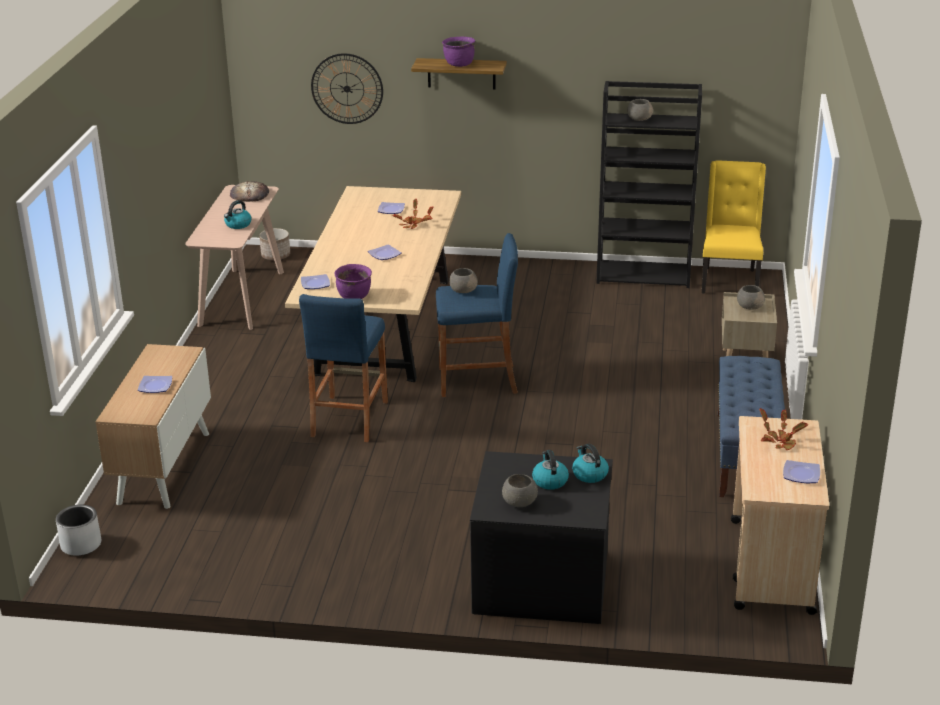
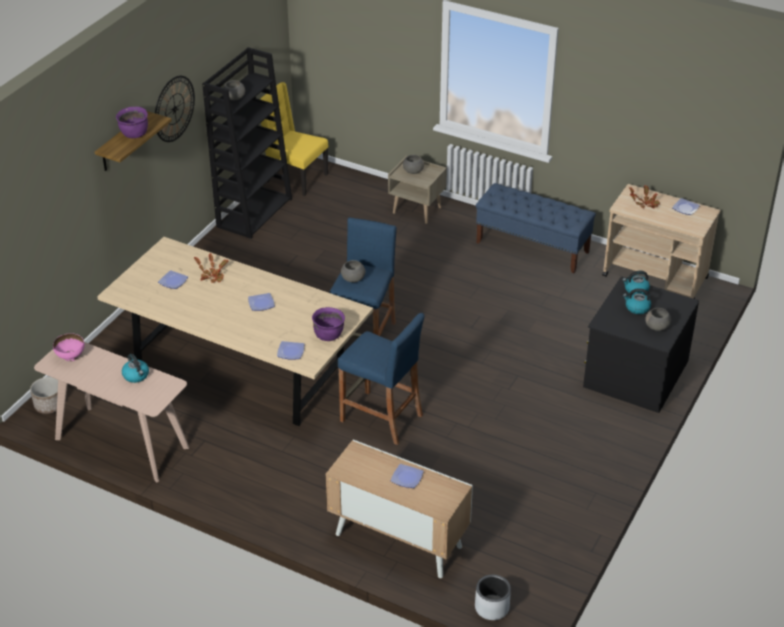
camera: 70 degrees left, 10 degrees up
bread [230,181,269,202] -> pink bowl [53,333,85,362]
wall clock [311,53,383,124] -> wall clock moved to [155,76,195,142]

